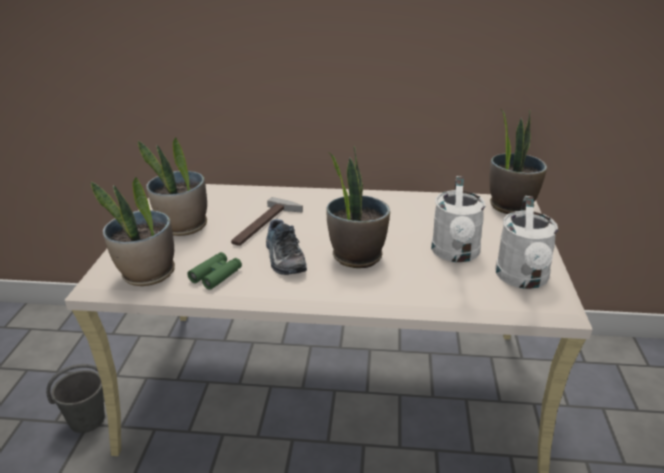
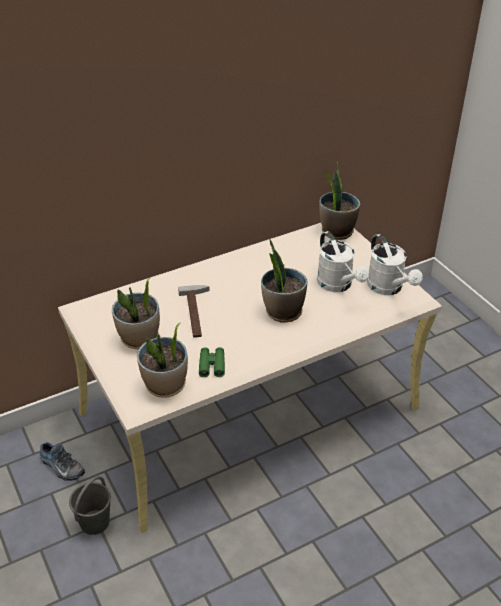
camera: 35 degrees left, 10 degrees up
shoe [266,219,307,275] -> shoe moved to [40,442,85,481]

